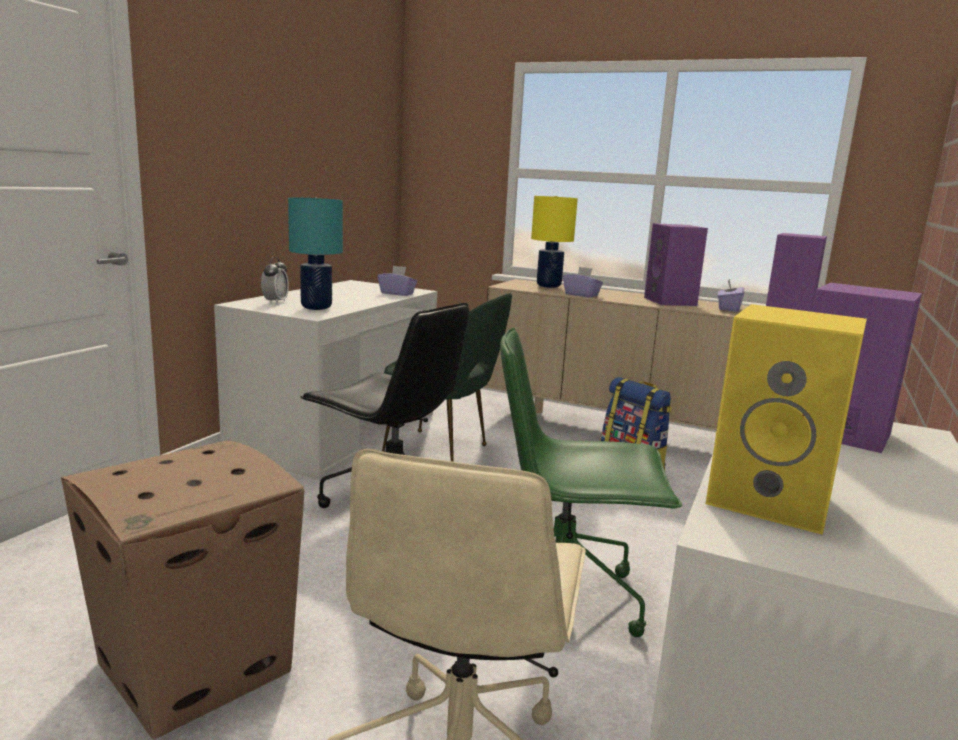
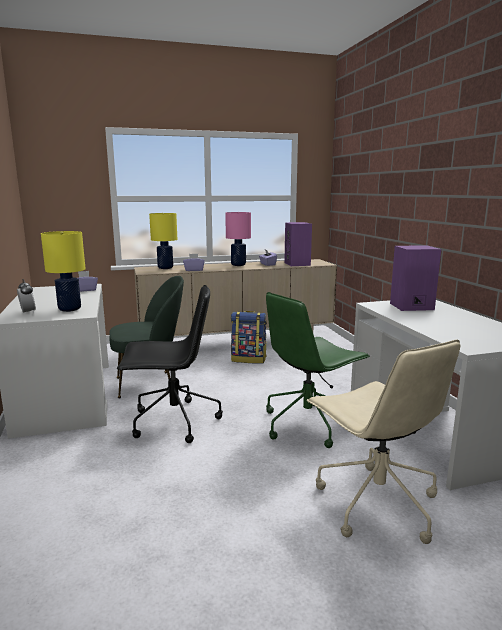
camera: 40 degrees left, 0 degrees up
cardboard box [61,441,304,739] -> none
turquoise table lamp [288,197,343,310] -> yellow table lamp [41,231,86,312]
purple speaker [644,223,708,306] -> pink table lamp [225,212,251,266]
yellow speaker [706,304,867,535] -> none

